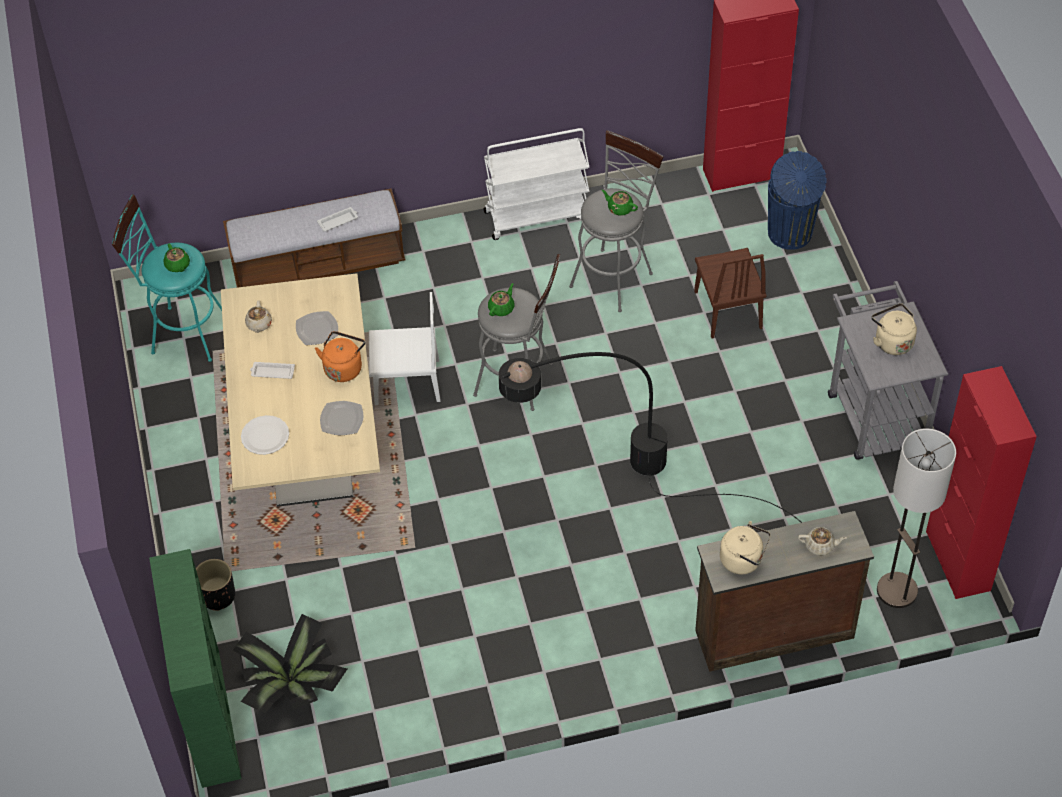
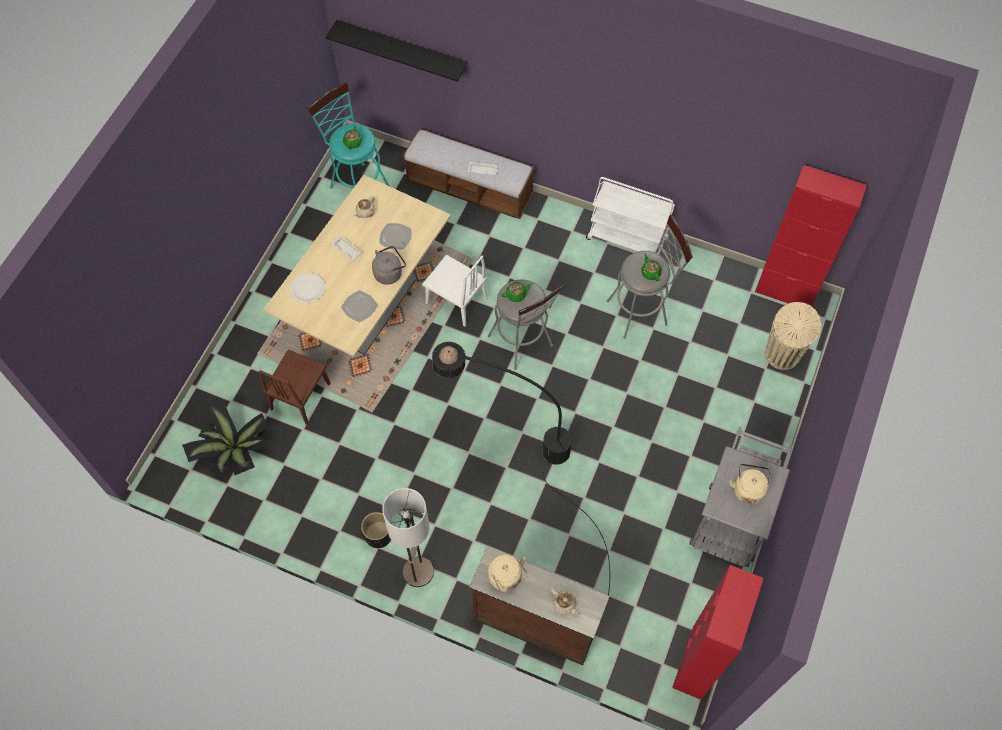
camera: 35 degrees right, 10 degrees up
green bookcase [149,549,242,788] -> none
black planter [196,559,235,611] -> black planter moved to [361,512,391,548]
orange kettle [315,331,365,382] -> grey kettle [372,246,406,285]
brown chair [694,248,767,338] -> brown chair moved to [259,350,331,425]
blue trash can [768,151,826,250] -> beige trash can [765,302,821,370]
floor lamp [877,428,956,608] -> floor lamp moved to [382,488,434,587]
none -> black shelf [325,20,468,82]

